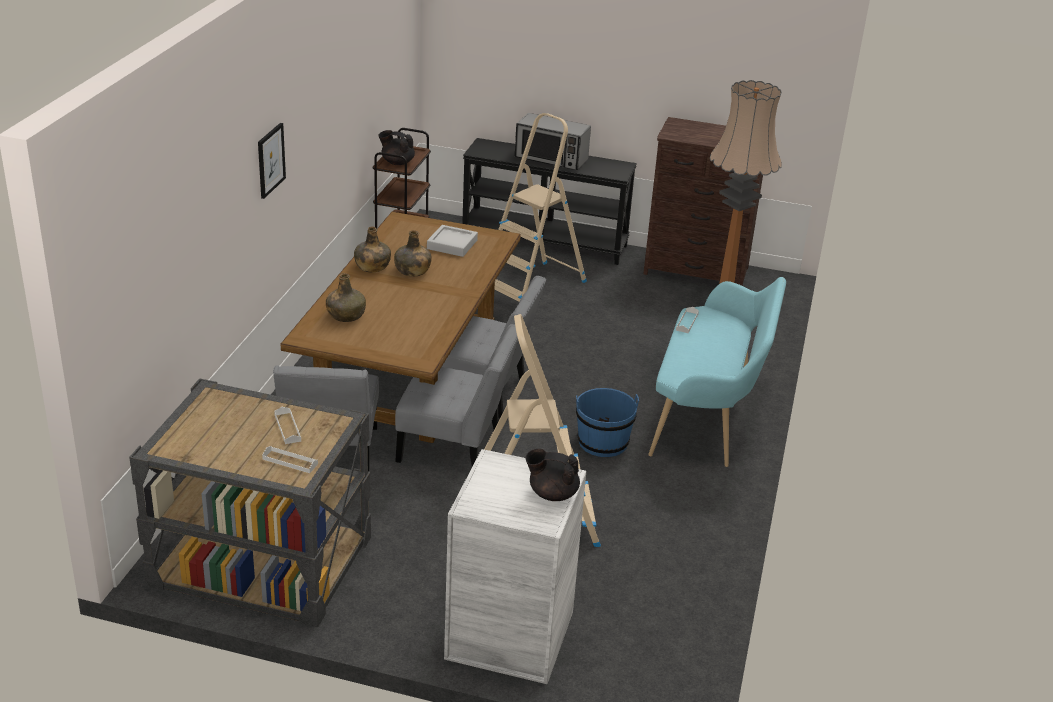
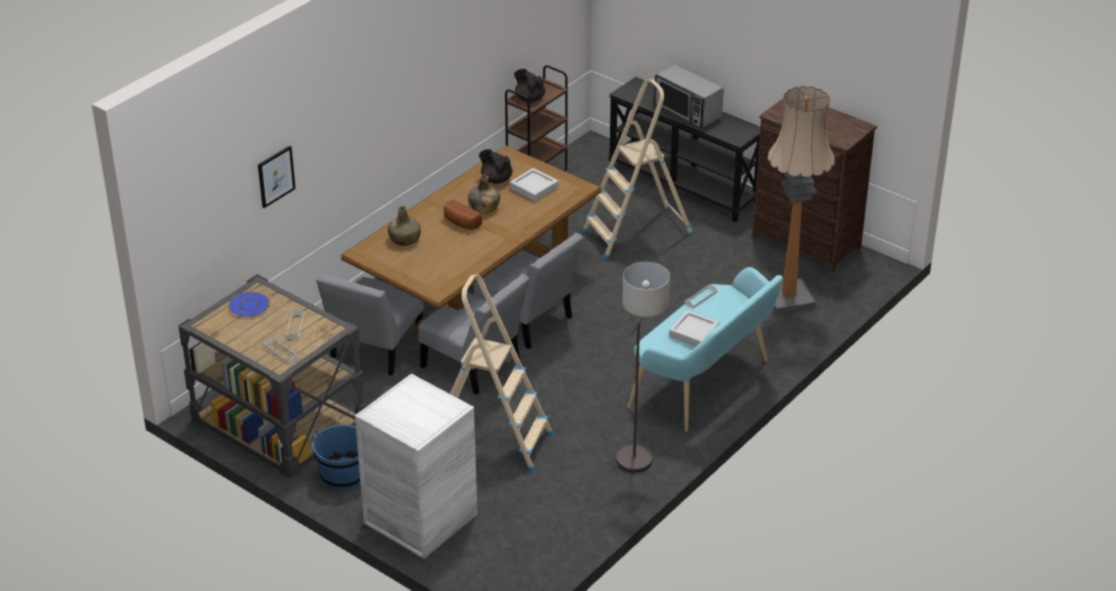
camera: 25 degrees right, 5 degrees up
picture [258,123,286,199] -> picture moved to [258,146,296,208]
green bottle [354,227,391,272] -> none
black teapot [525,449,580,501] -> black teapot moved to [479,149,512,183]
blue bucket [576,388,639,457] -> blue bucket moved to [312,425,360,490]
none -> blue plate [228,292,270,317]
none -> bread [444,200,482,230]
none -> grey floor lamp [616,262,670,473]
none -> grey tray [669,310,720,346]

